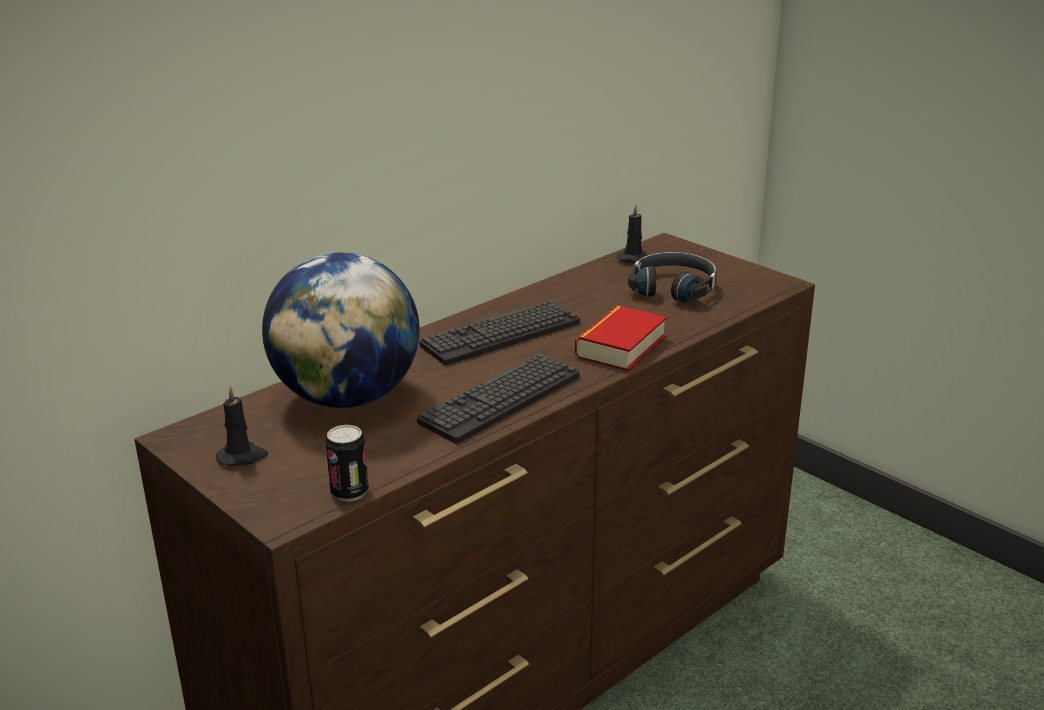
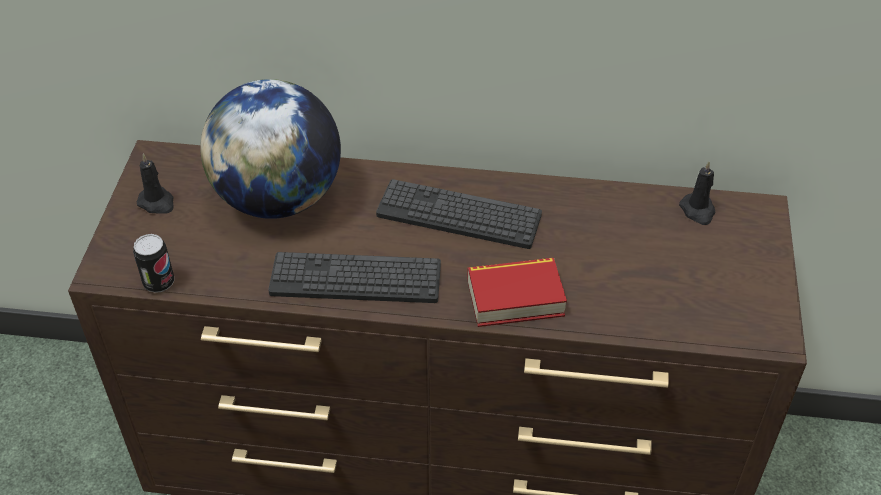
camera: 50 degrees right, 20 degrees up
black headphones [628,252,717,302] -> none

